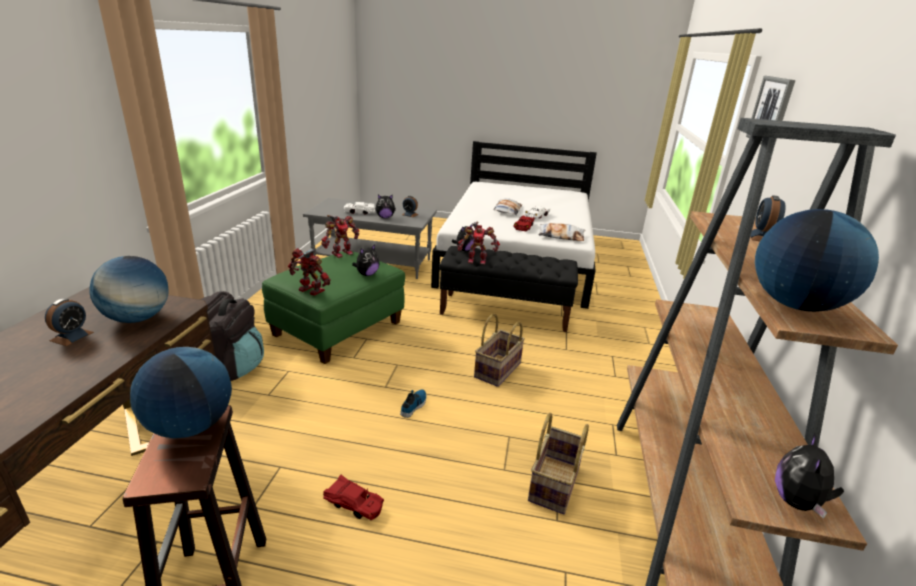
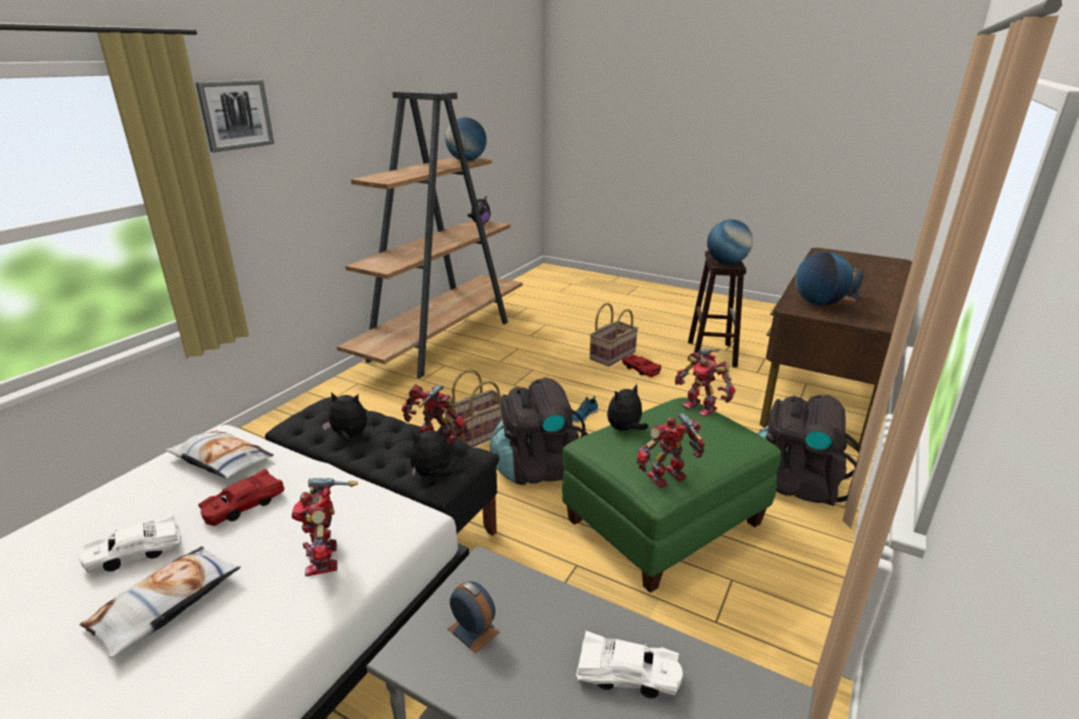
camera: 160 degrees left, 0 degrees up
plush toy [376,194,396,218] -> plush toy moved to [322,392,367,441]
basket [528,413,589,514] -> basket moved to [590,303,638,366]
alarm clock [750,195,786,241] -> none
none -> toy robot [292,478,358,576]
none -> black backpack [490,377,588,485]

